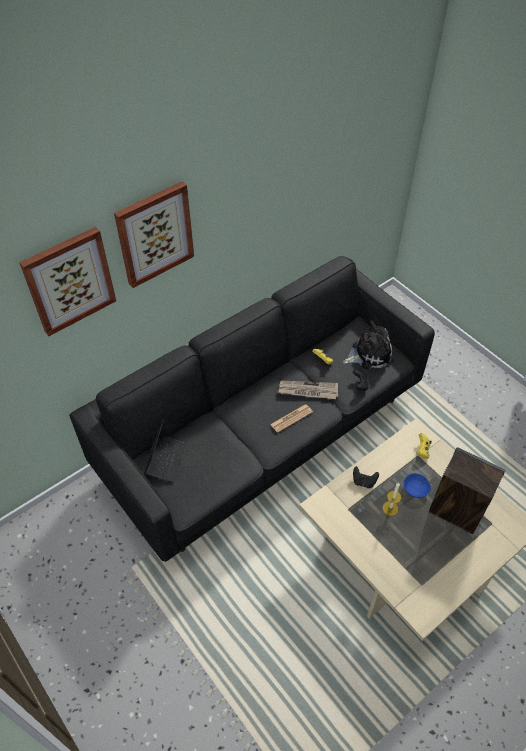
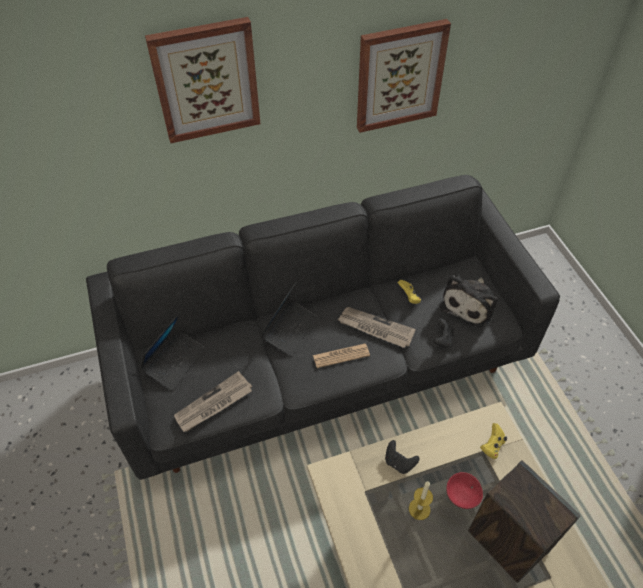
camera: 20 degrees right, 0 degrees up
picture [19,227,116,336] -> picture moved to [357,19,451,133]
plush toy [343,321,393,369] -> plush toy turned 120 degrees clockwise [440,275,498,328]
blue bowl [404,473,431,498] -> red bowl [446,472,483,509]
none -> newspaper [174,371,252,432]
none -> laptop [260,281,317,357]

